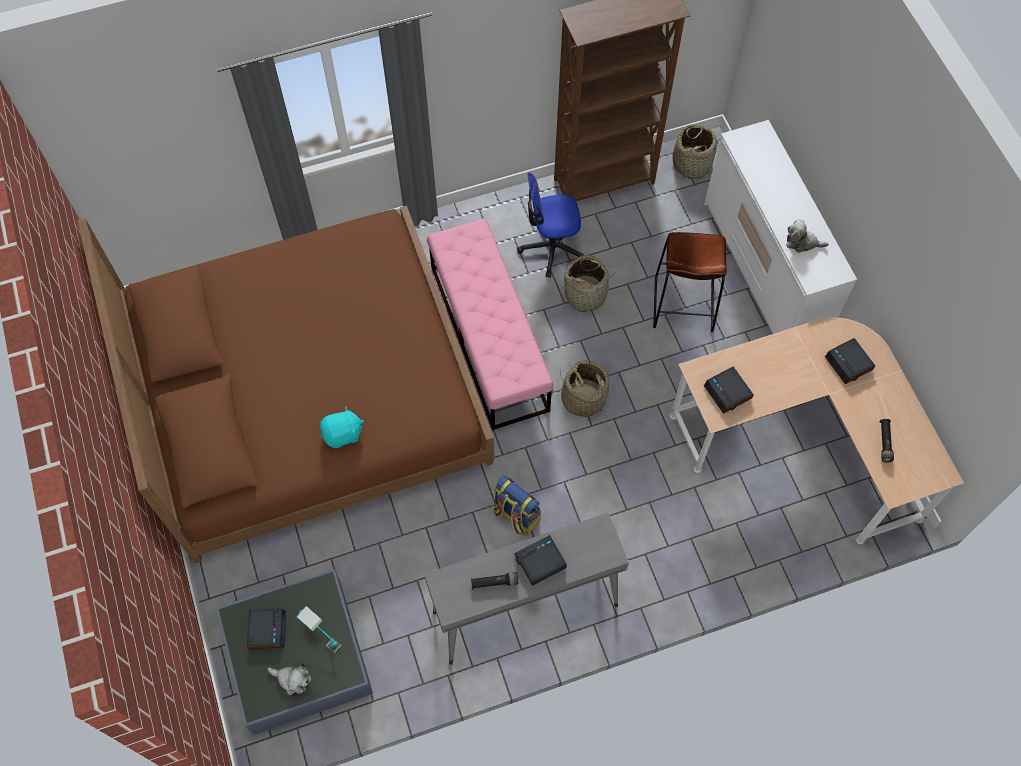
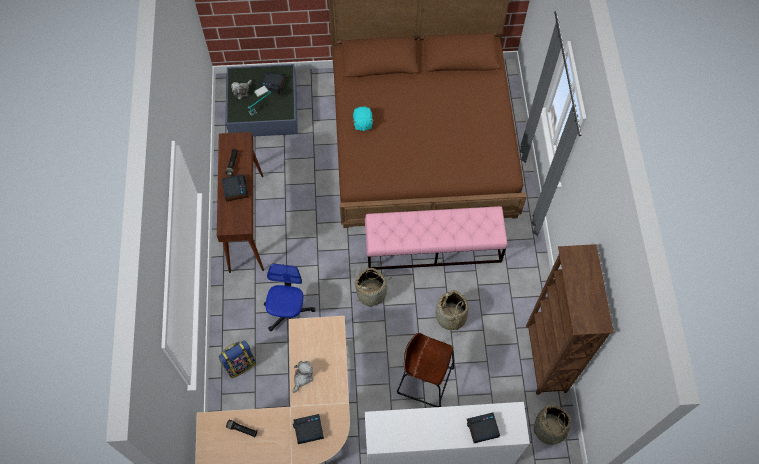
camera: 105 degrees right, 0 degrees up
grey console table [424,513,629,665] -> brown console table [217,132,264,273]
backpack [494,475,541,536] -> backpack moved to [219,340,256,378]
office chair [517,173,584,278] -> office chair moved to [264,264,316,331]
alarm clock [704,367,754,414] -> alarm clock moved to [467,413,500,443]
plush toy [786,220,829,253] -> plush toy moved to [292,361,313,393]

